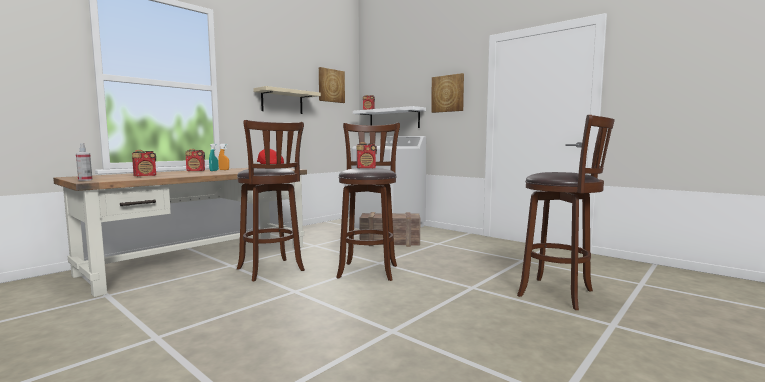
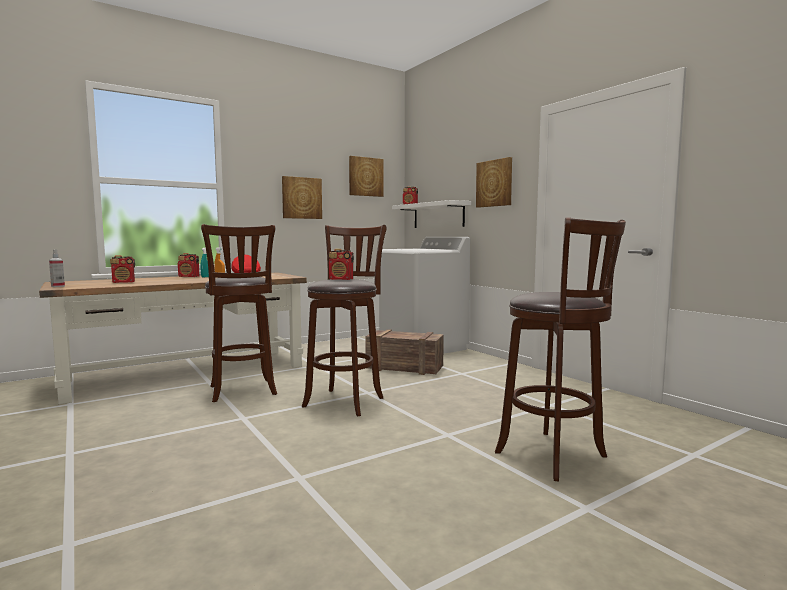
camera: 15 degrees right, 0 degrees up
beige shelf [253,86,321,114] -> picture [282,176,322,219]

